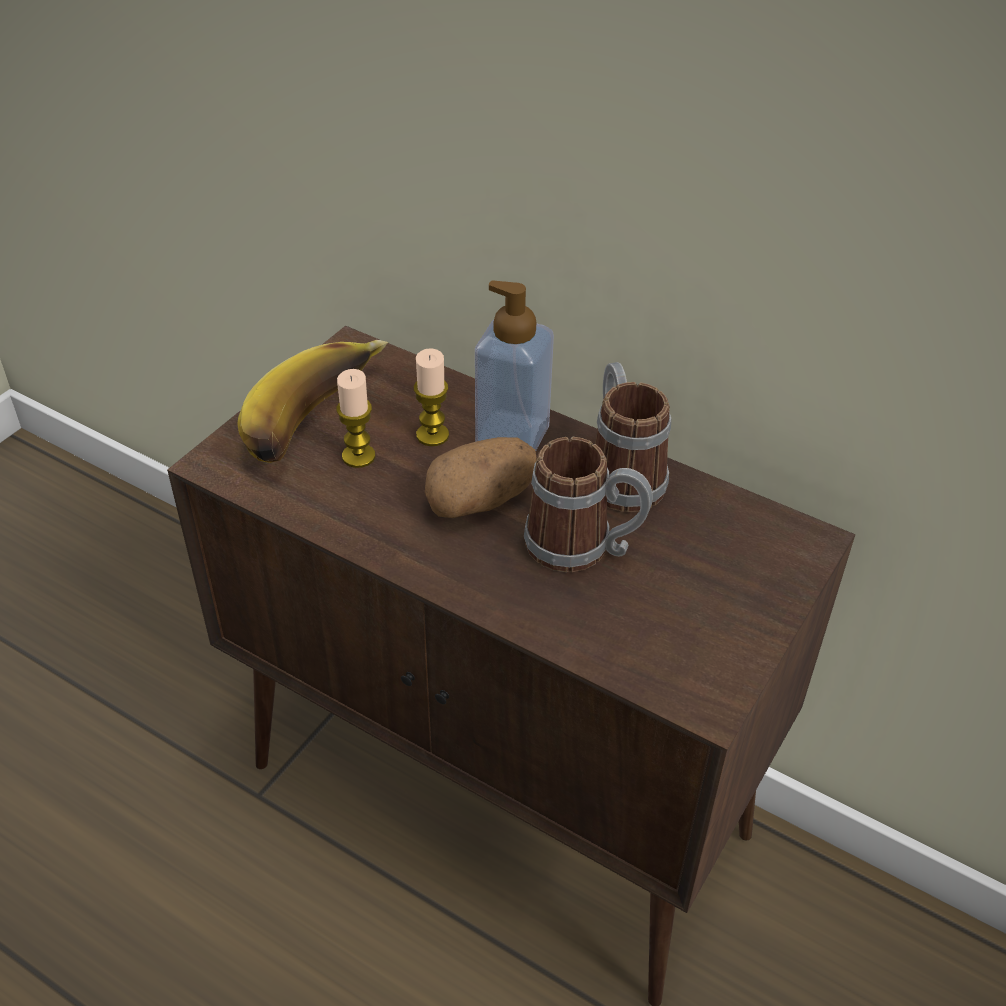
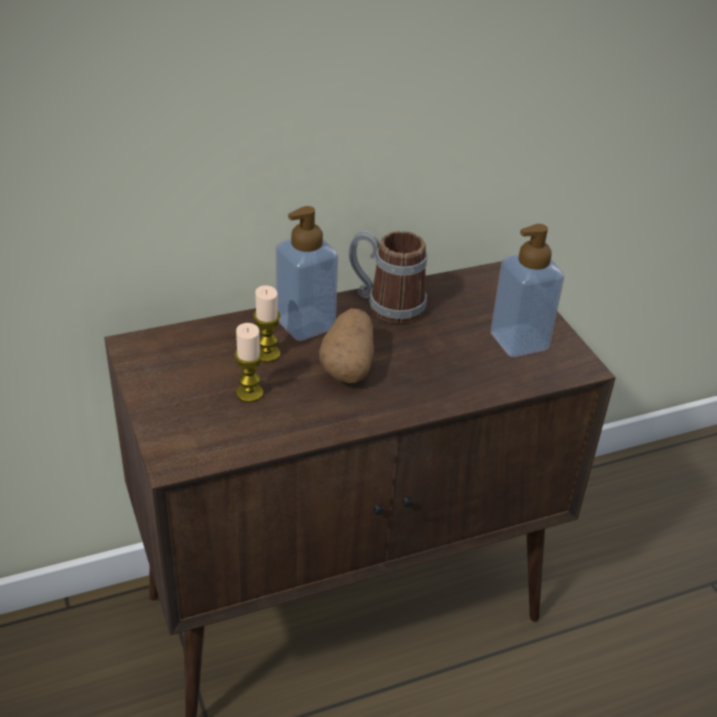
camera: 55 degrees left, 5 degrees down
banana [237,340,388,463] -> none
mug [524,437,653,572] -> none
none -> soap dispenser [491,224,564,357]

